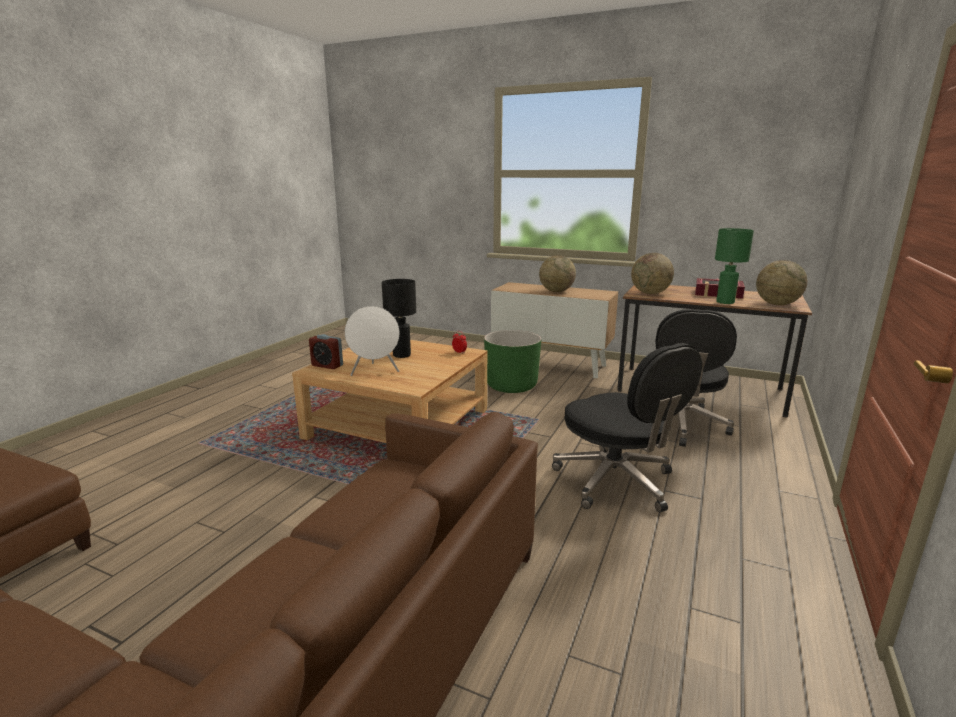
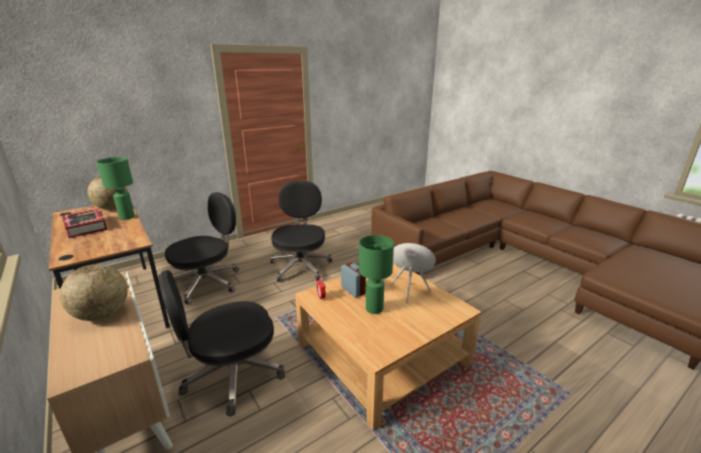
camera: 150 degrees left, 5 degrees up
alarm clock [309,334,343,369] -> alarm clock moved to [341,262,366,298]
black table lamp [382,279,416,358] -> green table lamp [359,235,394,314]
green planter [484,330,541,393] -> black office chair [158,270,285,416]
globe [631,253,674,294] -> none

